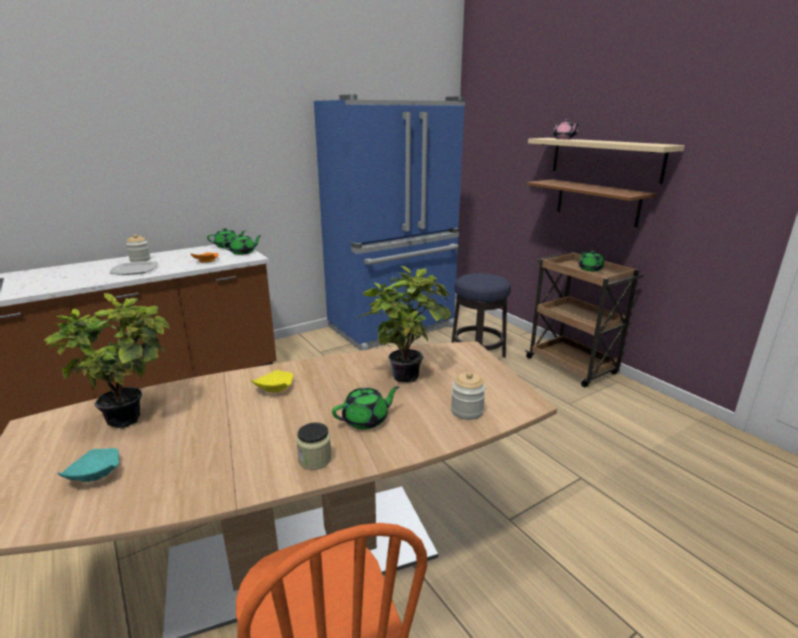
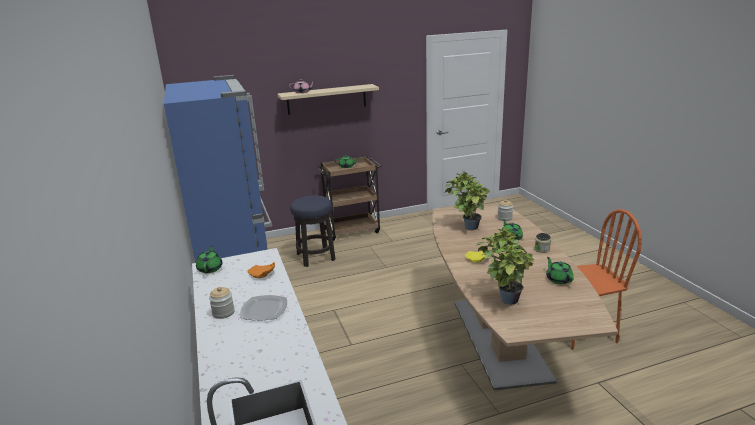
camera: 75 degrees left, 0 degrees up
turquoise plate [58,448,119,482] -> none
green teapot [223,234,262,255] -> green teapot moved to [546,257,574,284]
brown shelf [527,179,657,227] -> none

